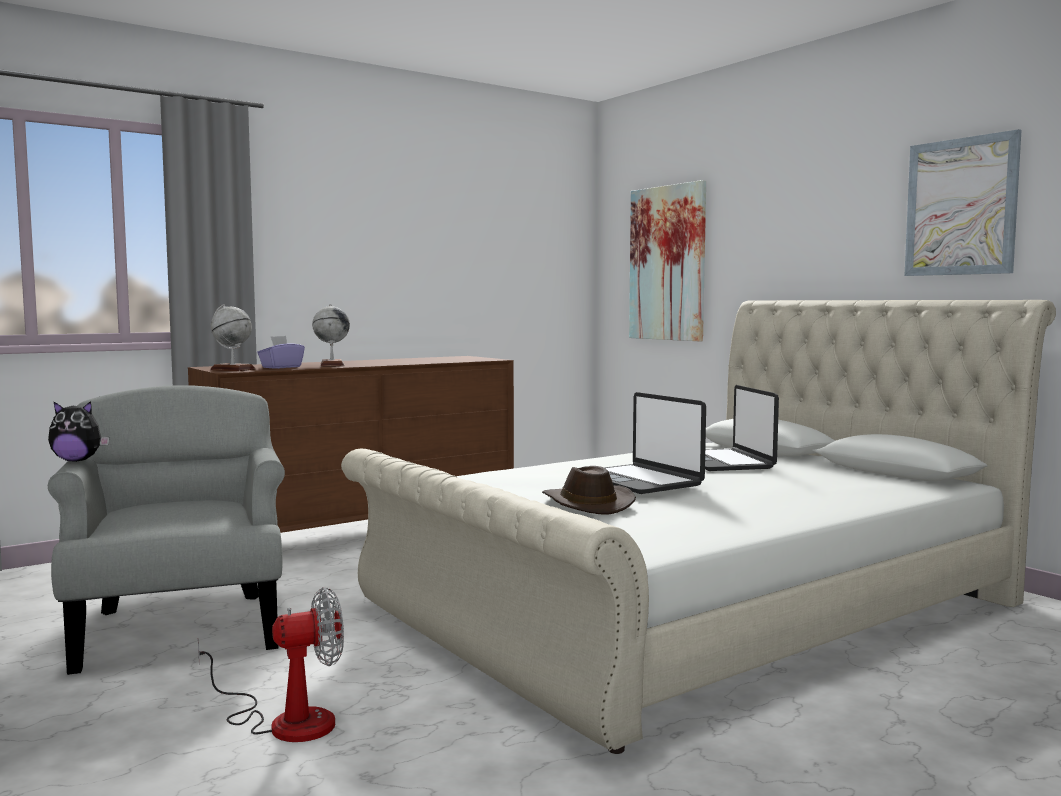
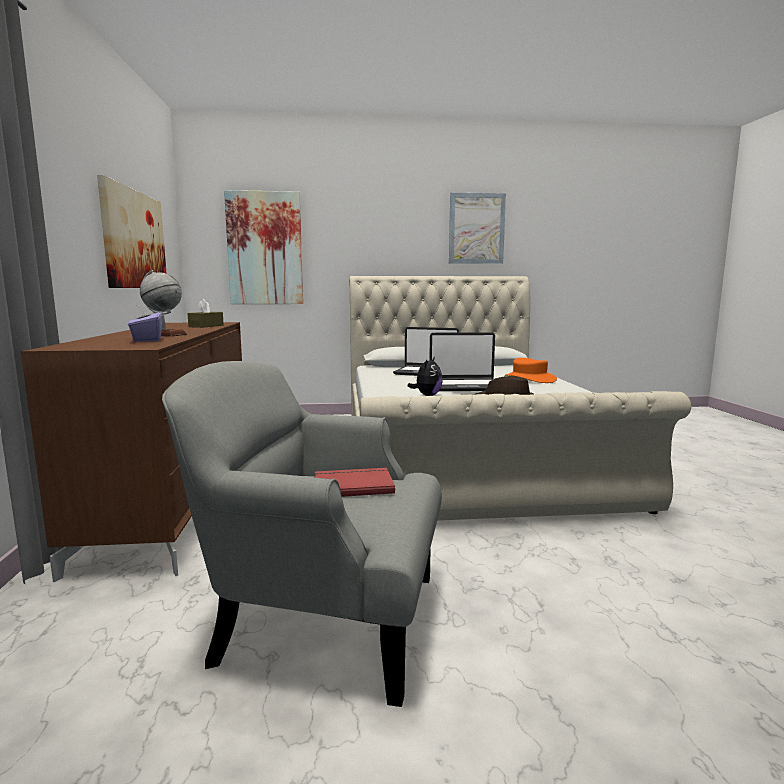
camera: 60 degrees left, 5 degrees up
plush toy [48,401,109,462] -> plush toy moved to [408,357,443,396]
fan [198,587,344,742] -> none
globe [210,304,256,371] -> none
none -> picture [97,175,167,288]
none -> brown tissue box [187,299,224,328]
none -> red book [315,468,395,497]
none -> orange hat [505,358,557,383]

